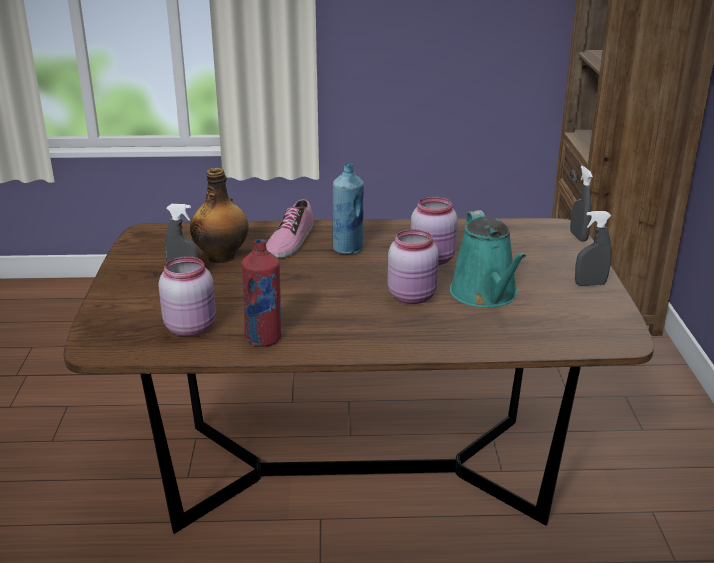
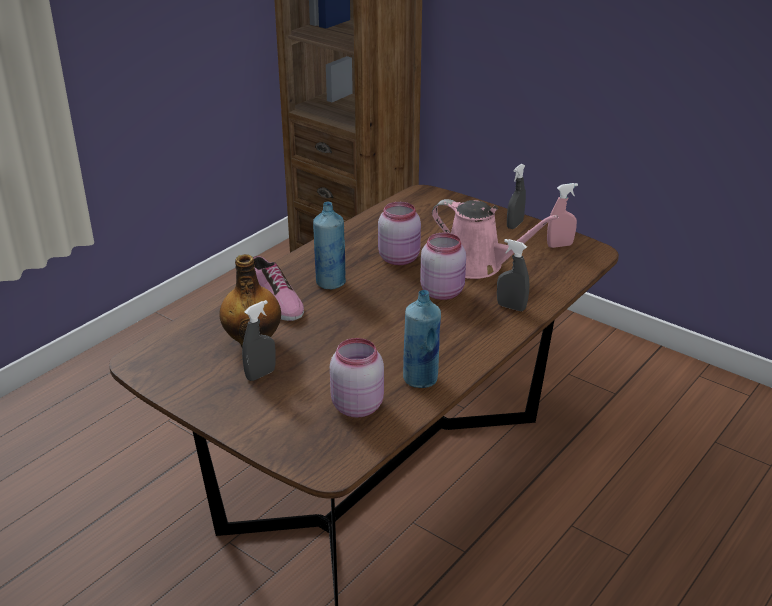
camera: 50 degrees left, 5 degrees up
red bottle [242,239,281,347] -> blue bottle [403,290,441,388]
turquoise watering can [450,210,527,308] -> pink watering can [432,199,559,279]
grey spray bottle [570,166,593,242] -> grey spray bottle moved to [497,239,529,311]
none -> pink spray bottle [547,183,578,248]

